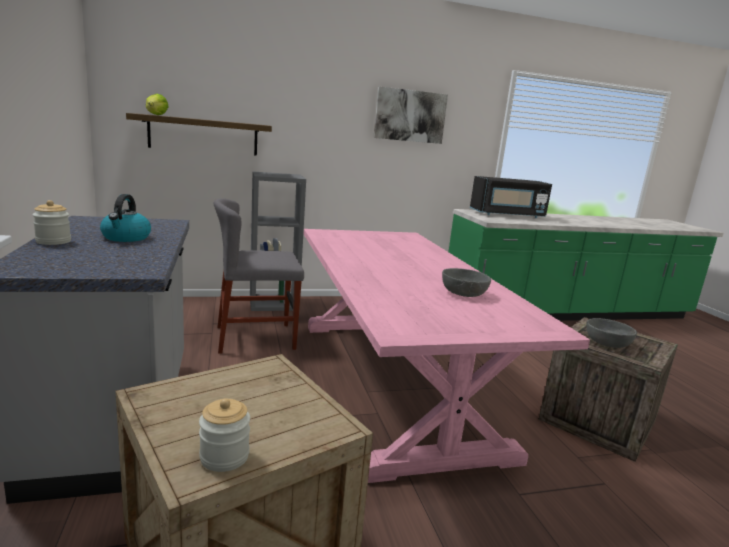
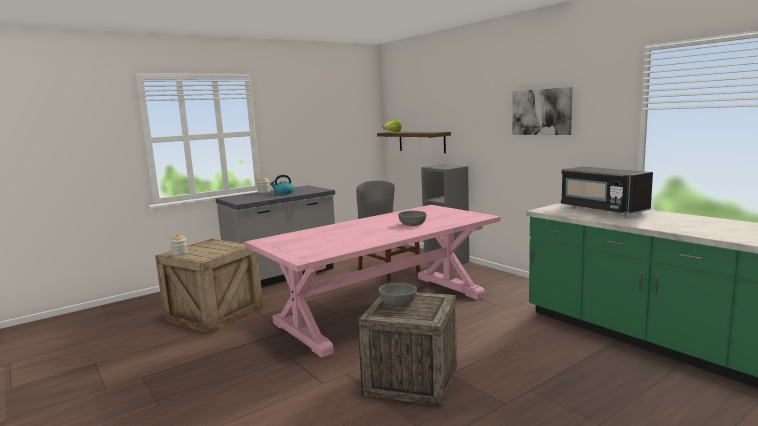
camera: 70 degrees right, 5 degrees down
grey bowl [442,268,491,297] -> grey bowl moved to [398,211,427,226]

